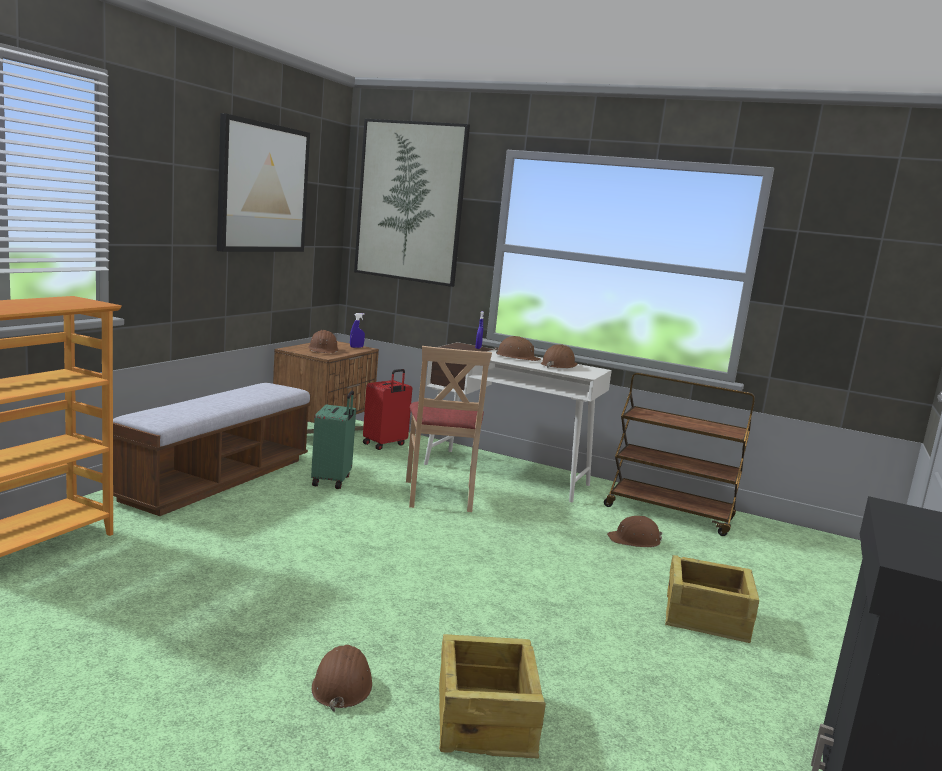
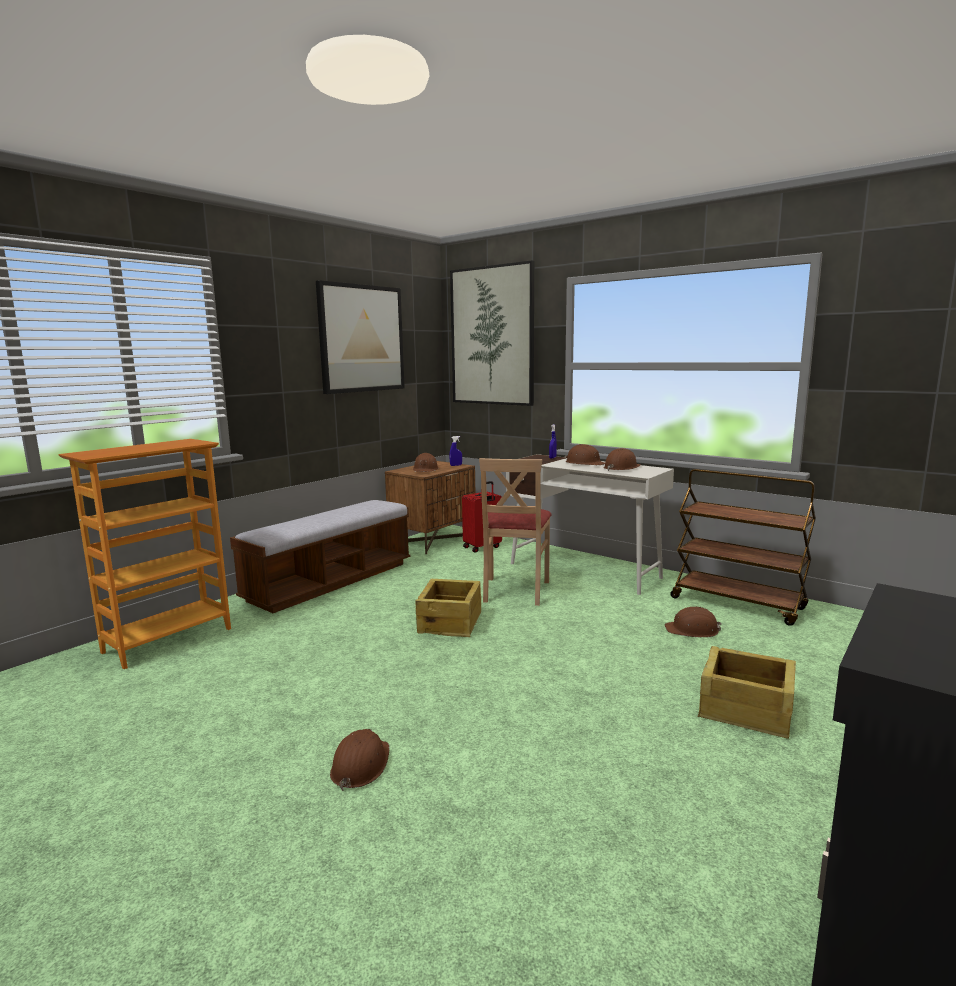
camera: 15 degrees right, 0 degrees up
green suitcase [311,391,356,489] -> none
crate [439,634,546,759] -> crate moved to [415,579,481,637]

